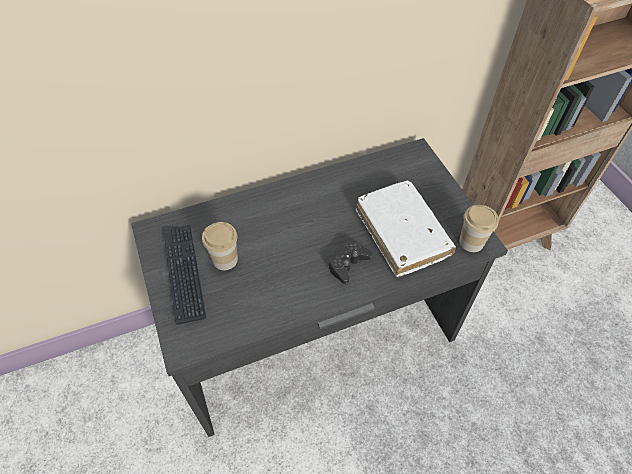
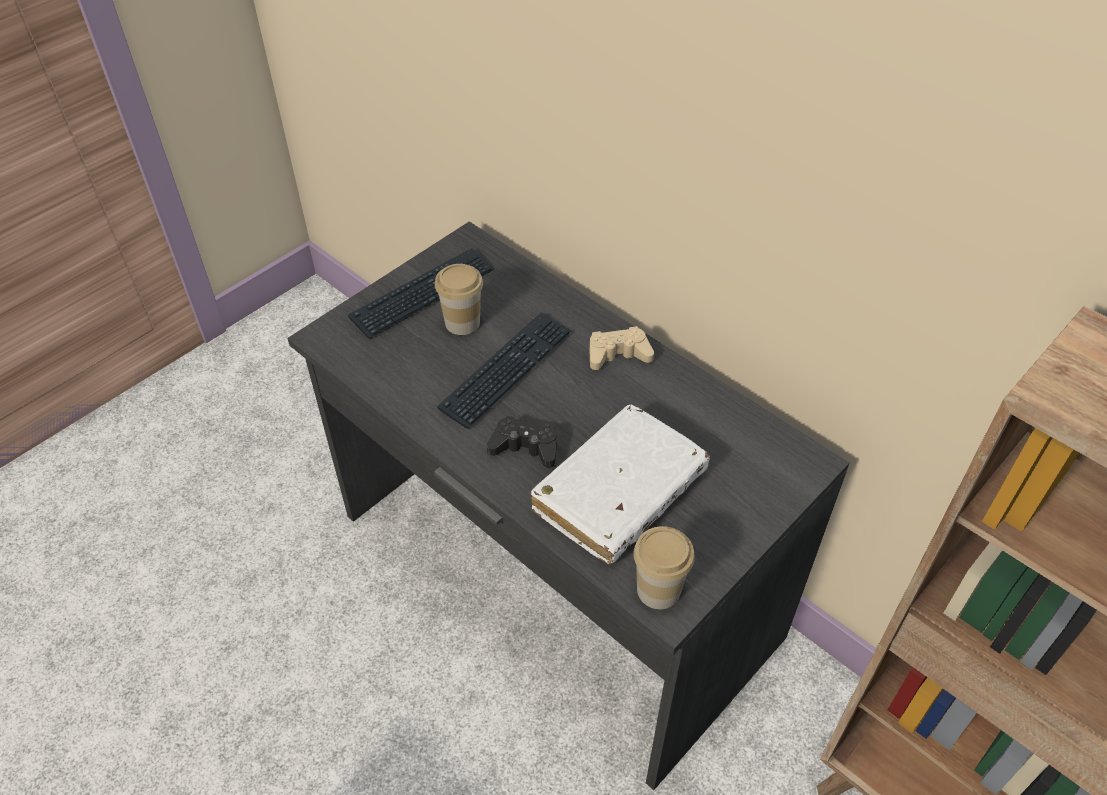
camera: 65 degrees right, 5 degrees down
none -> keyboard [437,312,572,429]
none -> beige game controller [589,326,654,370]

